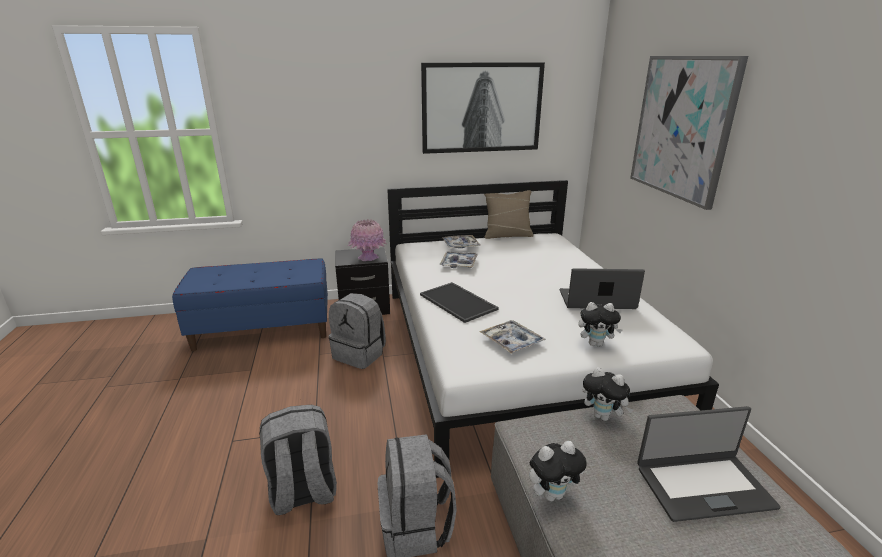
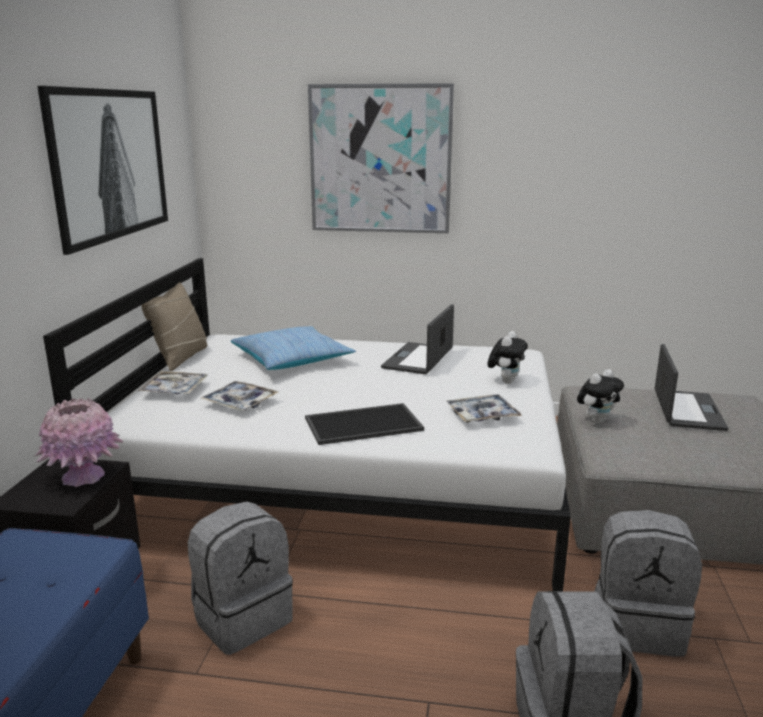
camera: 70 degrees left, 5 degrees down
plush toy [529,441,587,501] -> none
none -> pillow [231,326,356,370]

